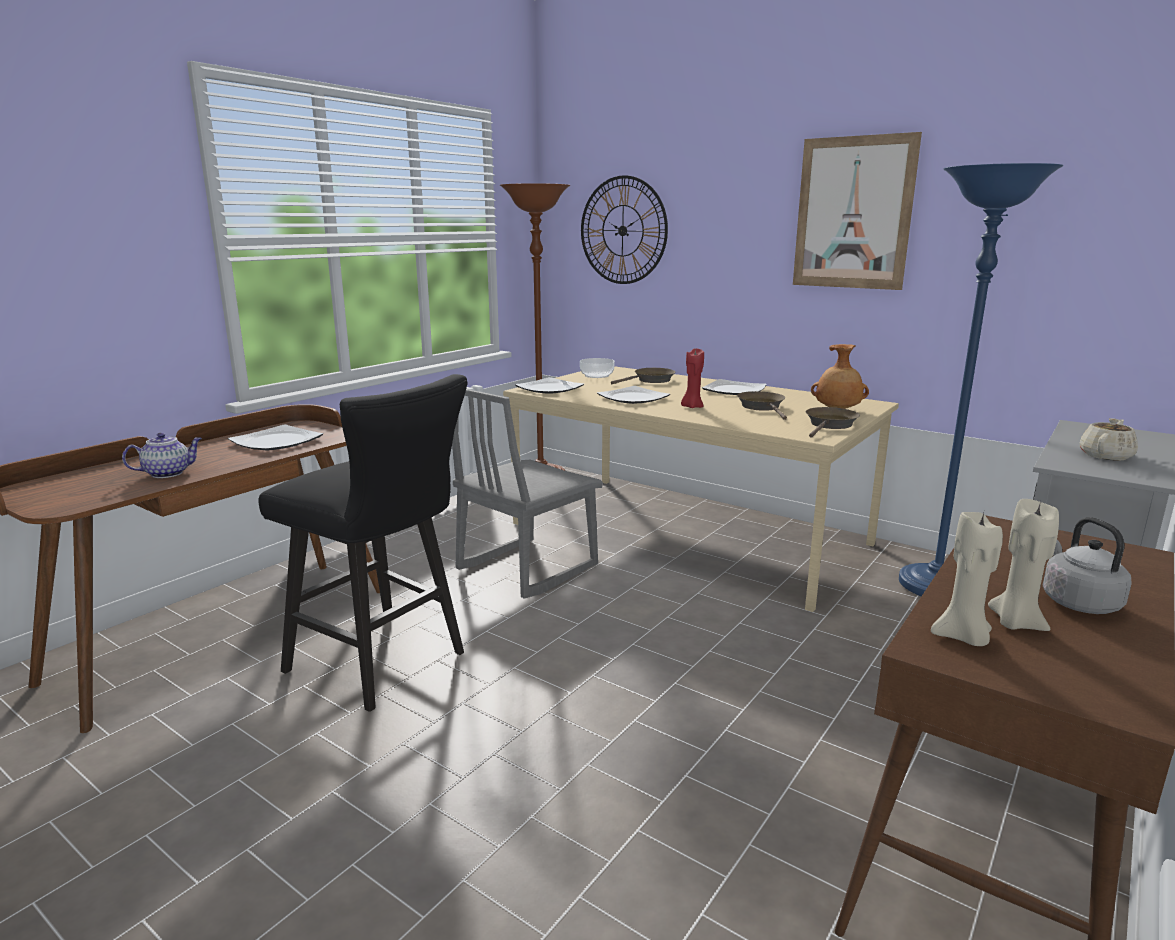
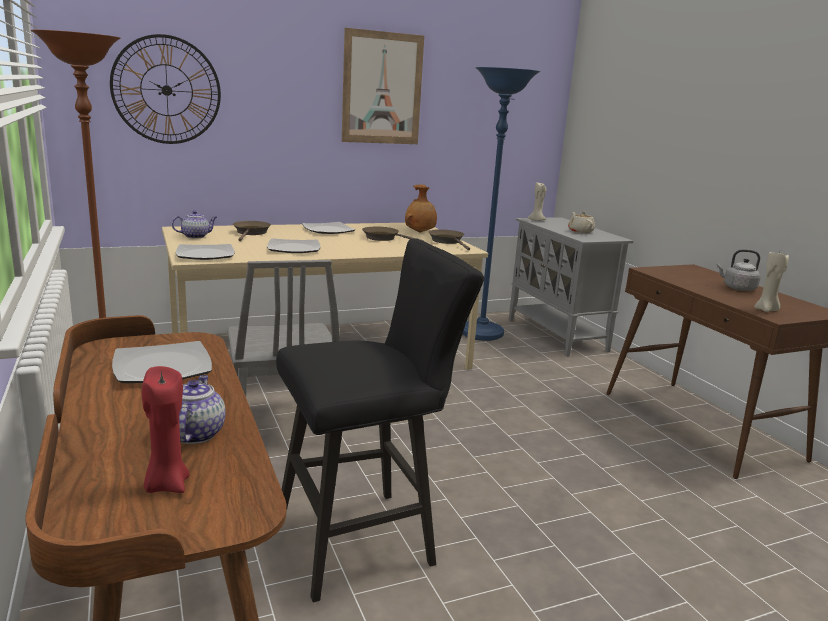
camera: 60 degrees left, 0 degrees up
bowl [580,358,615,378] -> teapot [172,210,217,238]
red candle [681,348,704,408] -> red candle moved to [142,366,190,493]
beige candle [988,499,1059,631] -> beige candle moved to [528,182,546,221]

